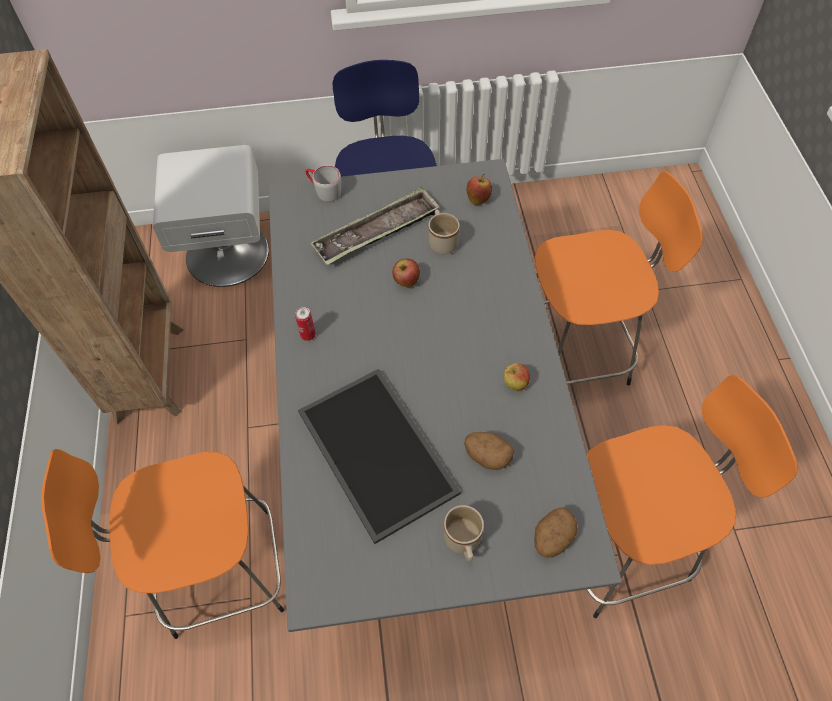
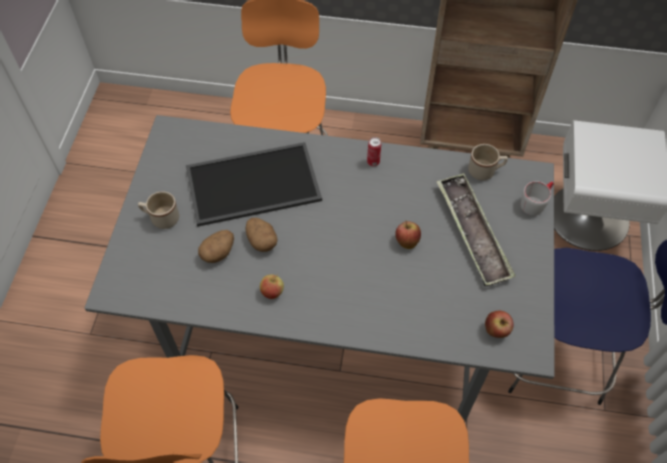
camera: 105 degrees right, 0 degrees up
beige mug [428,210,460,254] -> beige mug moved to [468,144,508,180]
potato [534,507,577,558] -> potato moved to [245,218,277,252]

